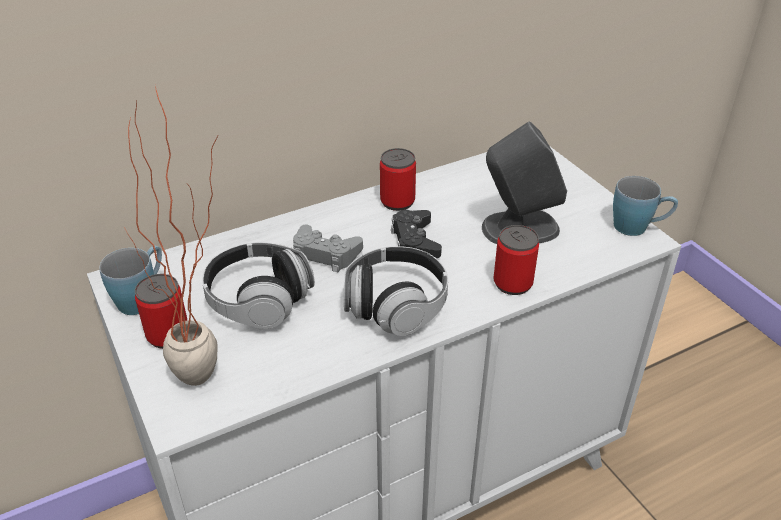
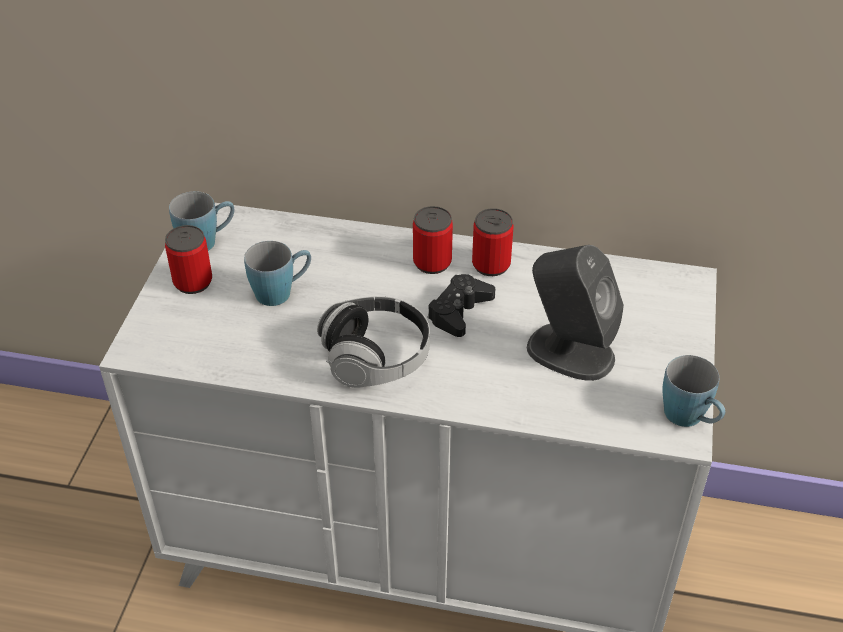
camera: 40 degrees right, 5 degrees up
potted plant [124,86,218,386] -> none
headphones [202,242,315,329] -> blue mug [244,241,311,306]
grey game controller [293,225,363,272] -> none
can [493,225,539,295] -> can moved to [413,206,453,274]

